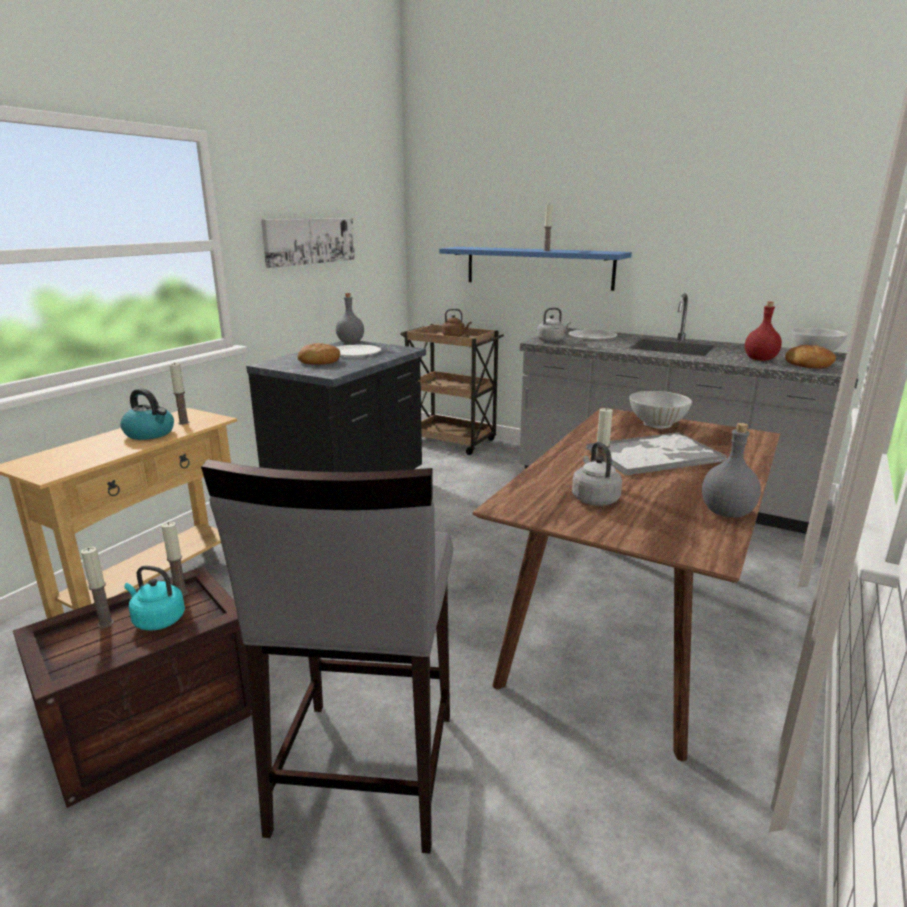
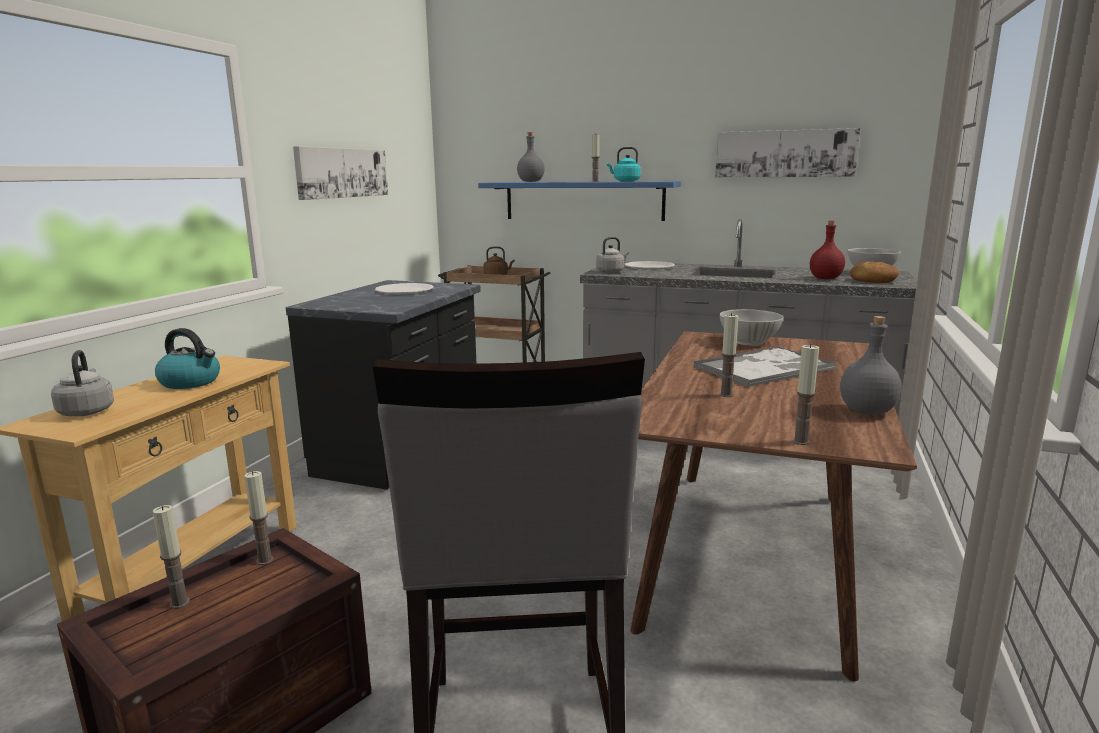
camera: 10 degrees left, 5 degrees down
turquoise kettle [124,565,185,631] -> turquoise kettle moved to [607,147,641,182]
candle [169,362,190,425] -> candle moved to [792,344,819,445]
bread [297,343,340,365] -> none
grey bottle [336,293,364,343] -> grey bottle moved to [517,132,545,182]
grey kettle [572,442,622,506] -> grey kettle moved to [51,350,114,416]
none -> picture [715,128,860,178]

